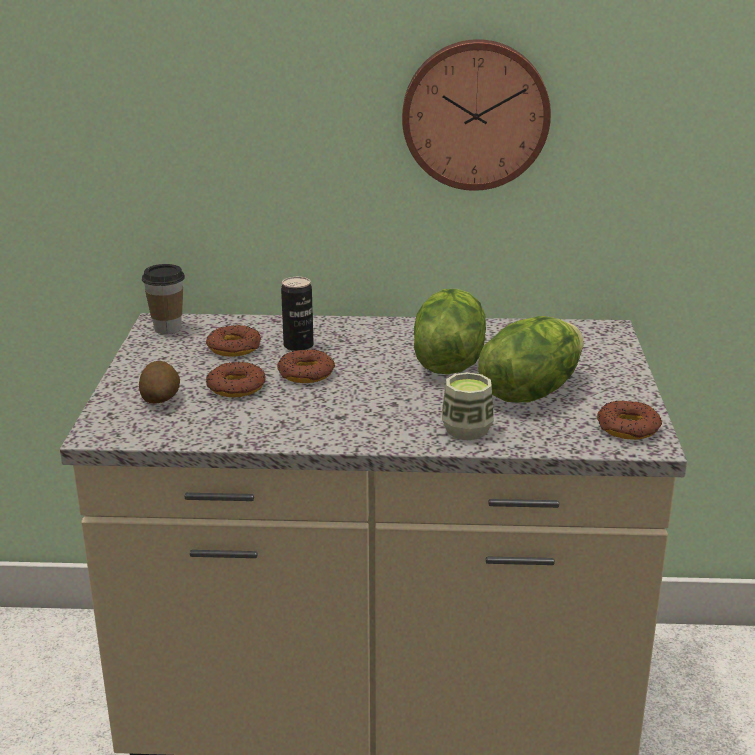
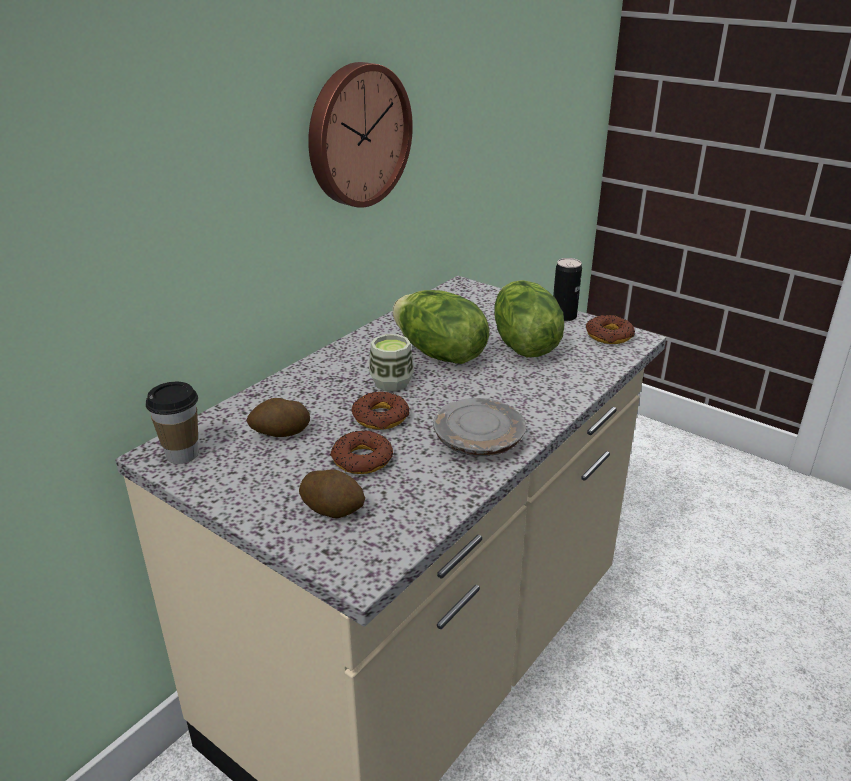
camera: 55 degrees left, 5 degrees up
donut [206,325,261,357] -> potato [246,398,310,437]
can [281,277,314,351] -> can moved to [553,258,582,322]
cup [442,372,494,440] -> cup moved to [369,334,414,391]
none -> grey plate [433,398,526,456]

